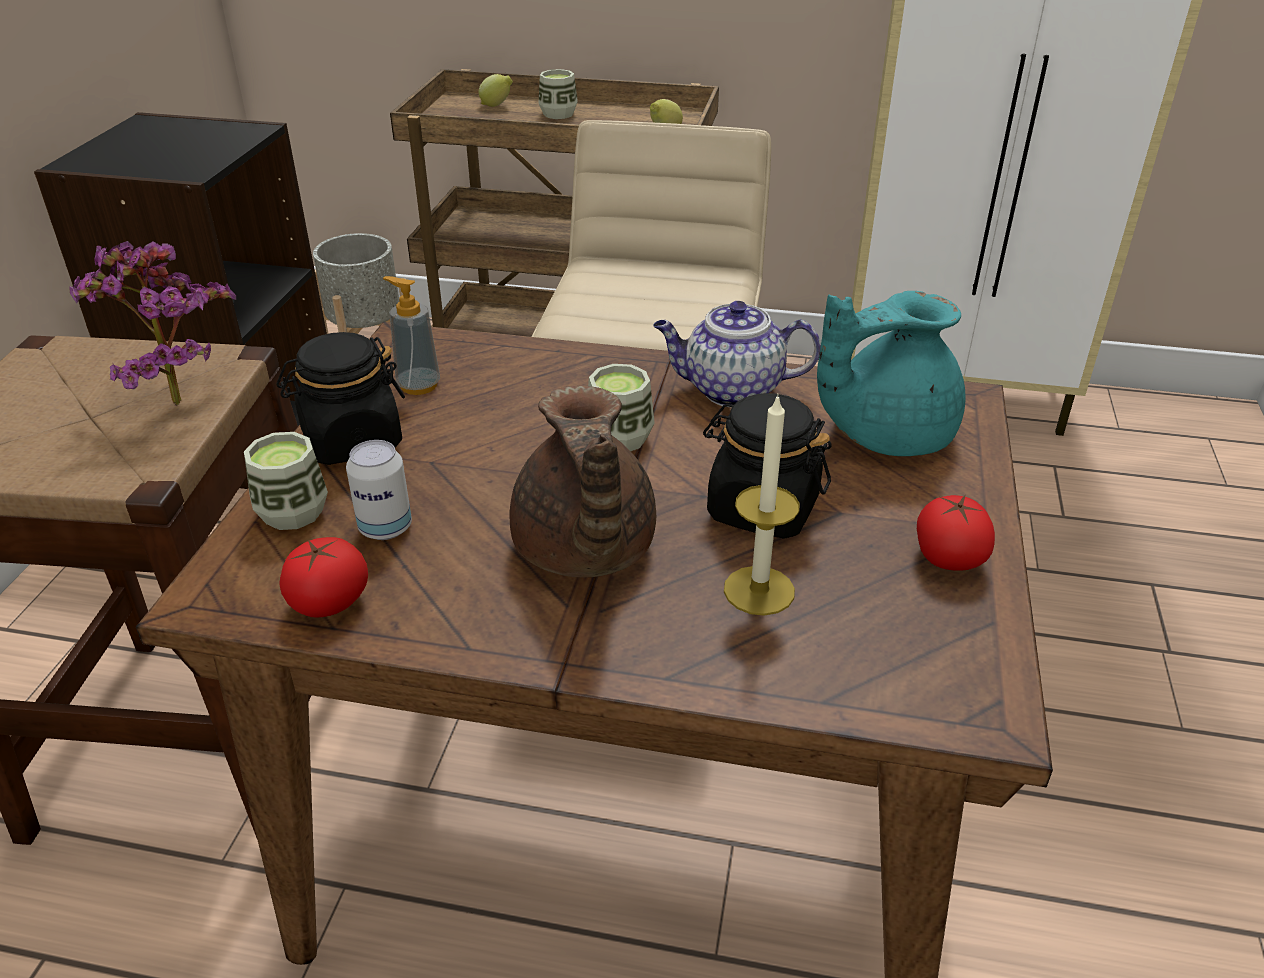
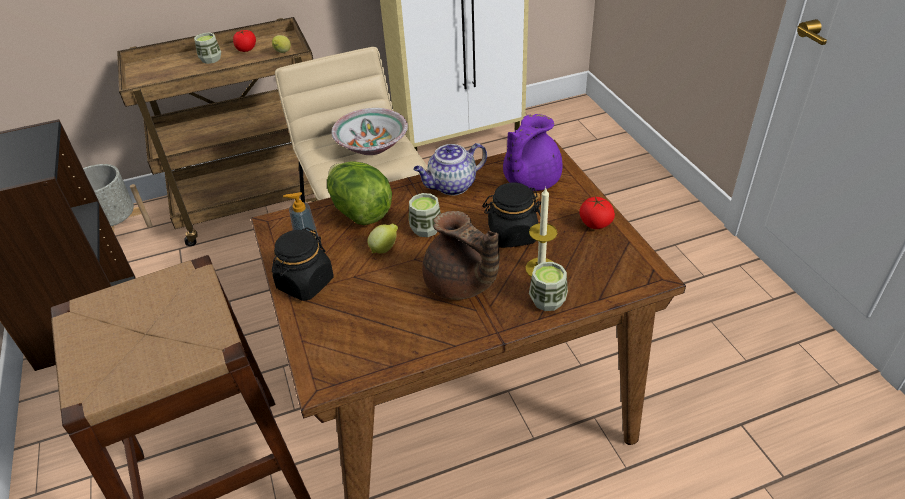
camera: 30 degrees left, 5 degrees up
potted plant [69,241,236,405] -> none
cup [244,432,328,530] -> cup moved to [529,262,568,311]
tomato [279,537,368,618] -> tomato moved to [233,30,256,52]
can [346,440,412,540] -> none
lemon [478,74,513,107] -> lemon moved to [368,224,398,254]
turquoise teapot [817,291,966,456] -> purple teapot [503,114,562,191]
none -> lettuce [327,162,392,225]
none -> bowl [331,108,408,155]

